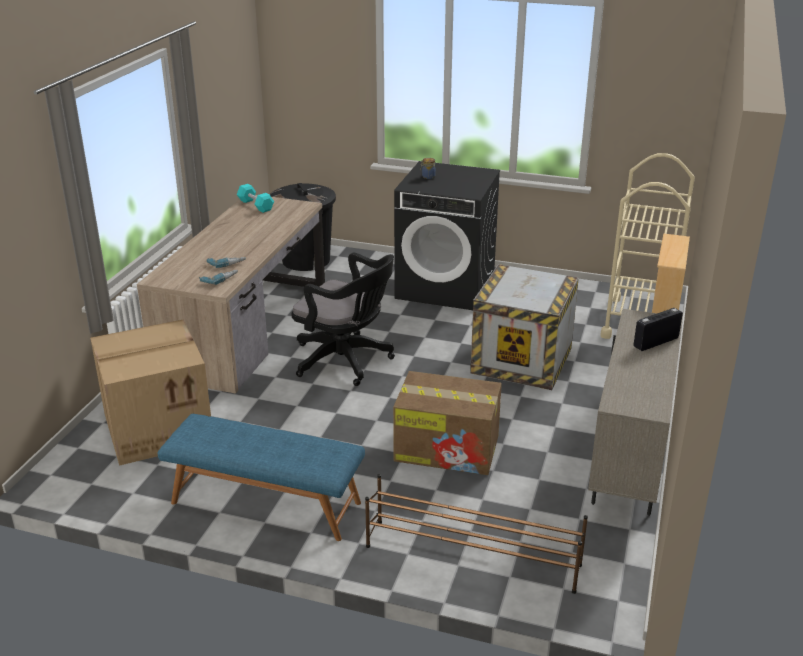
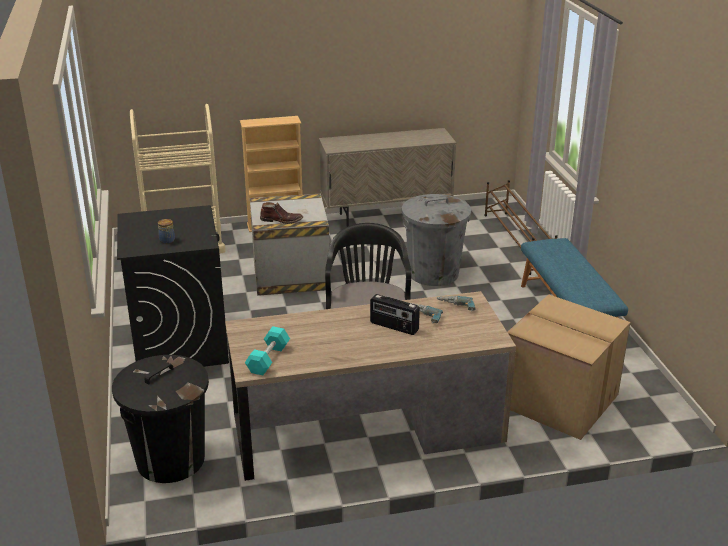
camera: 120 degrees left, 0 degrees up
cardboard box [393,371,502,475] -> grey trash can [402,194,471,286]
radio [634,308,683,351] -> radio moved to [370,294,420,335]
none -> brown boot [260,202,303,224]

